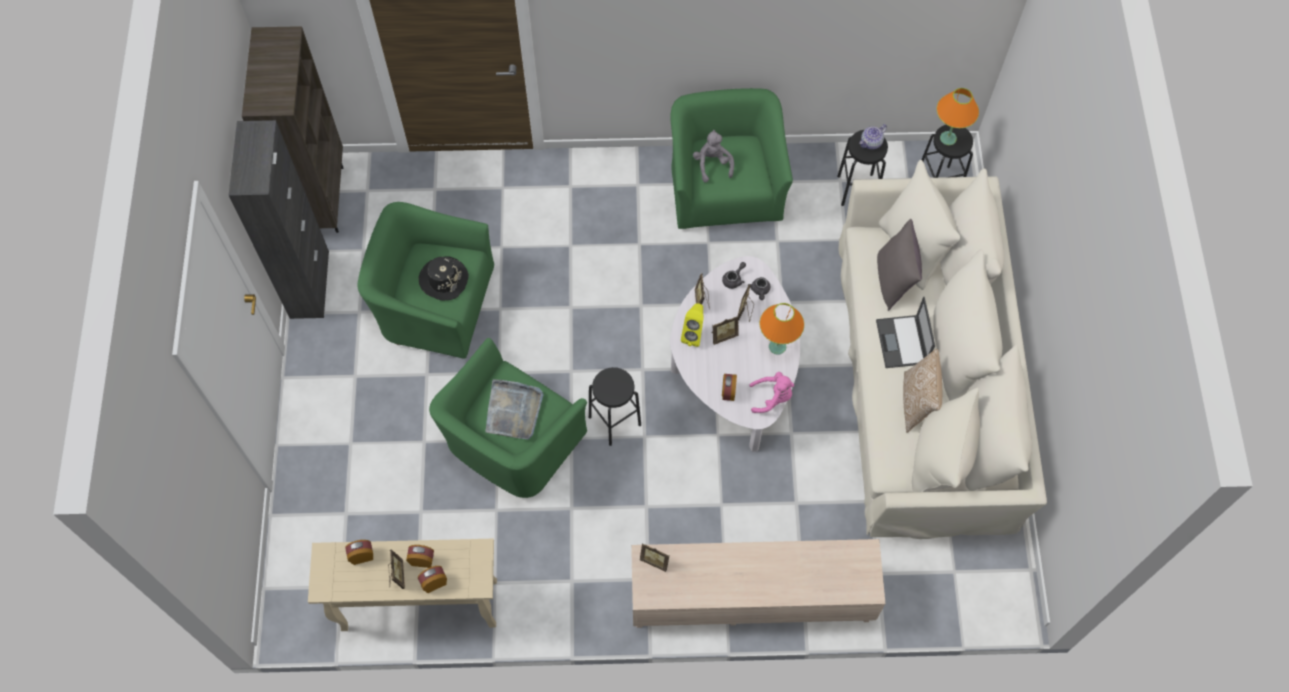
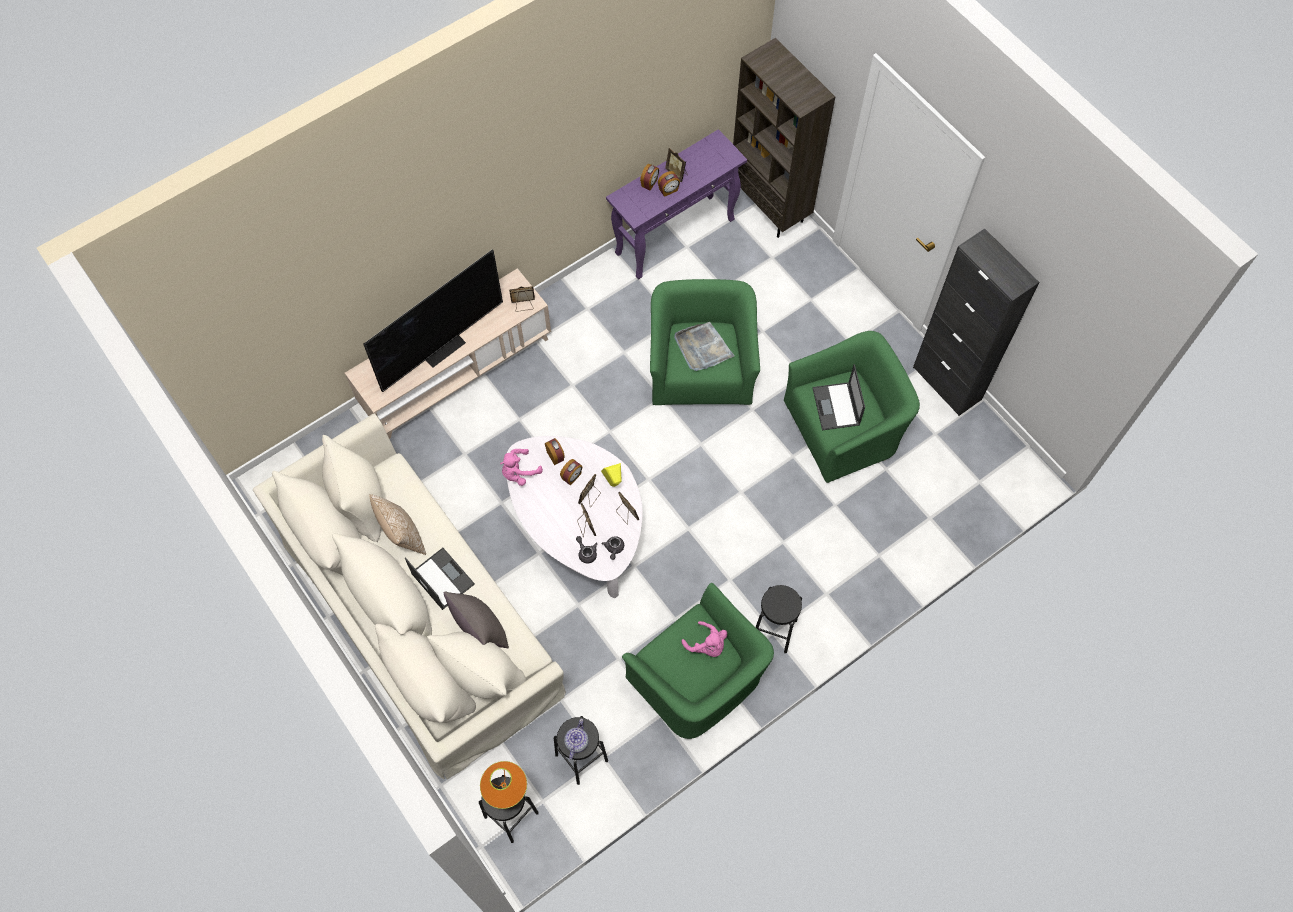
camera: 145 degrees right, 0 degrees up
brown bookcase [242,26,343,233] -> brown bookcase moved to [733,38,835,238]
beige console table [308,539,497,631] -> purple console table [606,129,747,279]
alarm clock [345,540,373,565] -> alarm clock moved to [560,459,582,486]
black hat [419,256,469,301] -> laptop [813,364,865,430]
black stool [589,367,641,446] -> black stool moved to [756,585,802,653]
grey plush toy [693,130,734,183] -> pink plush toy [681,621,727,657]
orange table lamp [759,303,804,355] -> none
none -> television [363,249,503,392]

